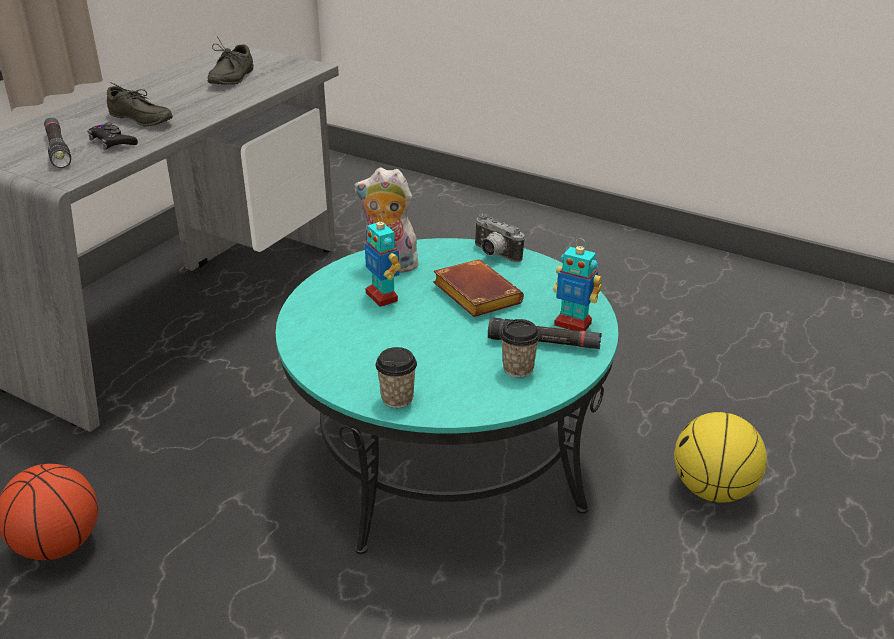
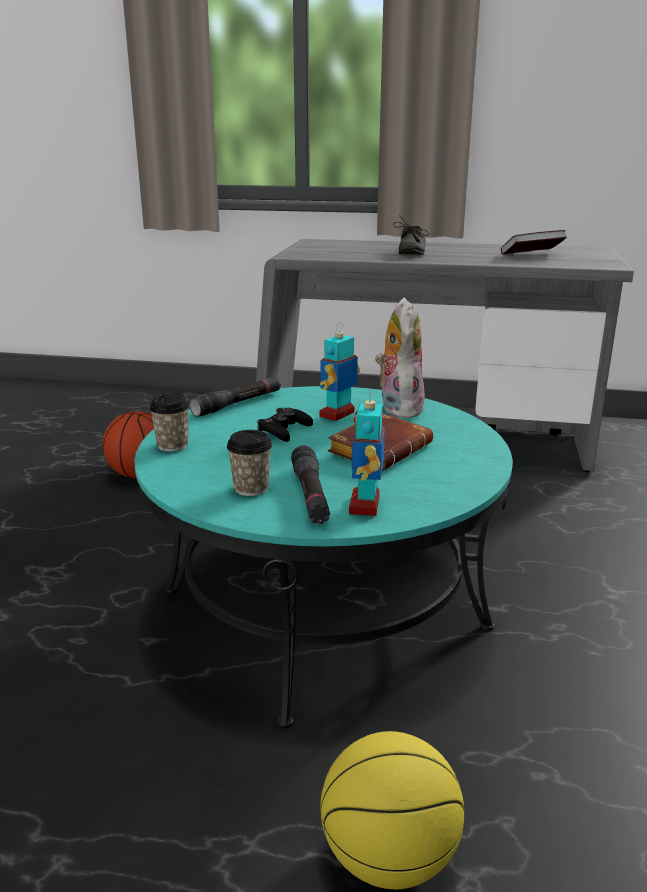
camera: 70 degrees right, 10 degrees down
black flashlight [44,118,71,168] -> black flashlight moved to [189,377,281,417]
black game controller [87,122,138,150] -> black game controller moved to [257,407,313,442]
grey shoe [208,37,254,85] -> book [501,230,567,254]
camera [474,213,525,262] -> none

